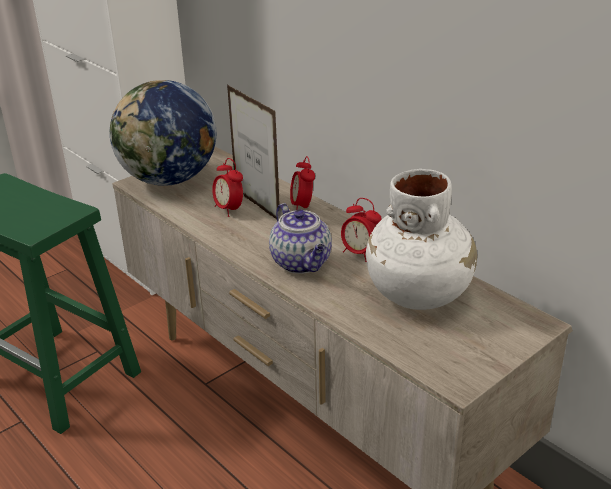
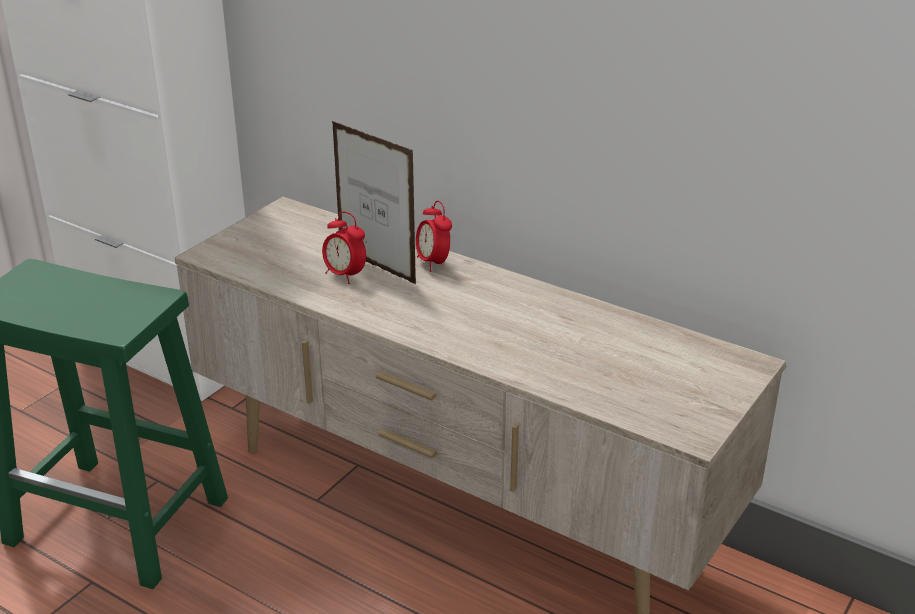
camera: 15 degrees left, 0 degrees up
globe [110,80,216,186] -> none
teapot [269,203,332,274] -> none
alarm clock [341,198,382,262] -> none
white vase [366,169,477,310] -> none

